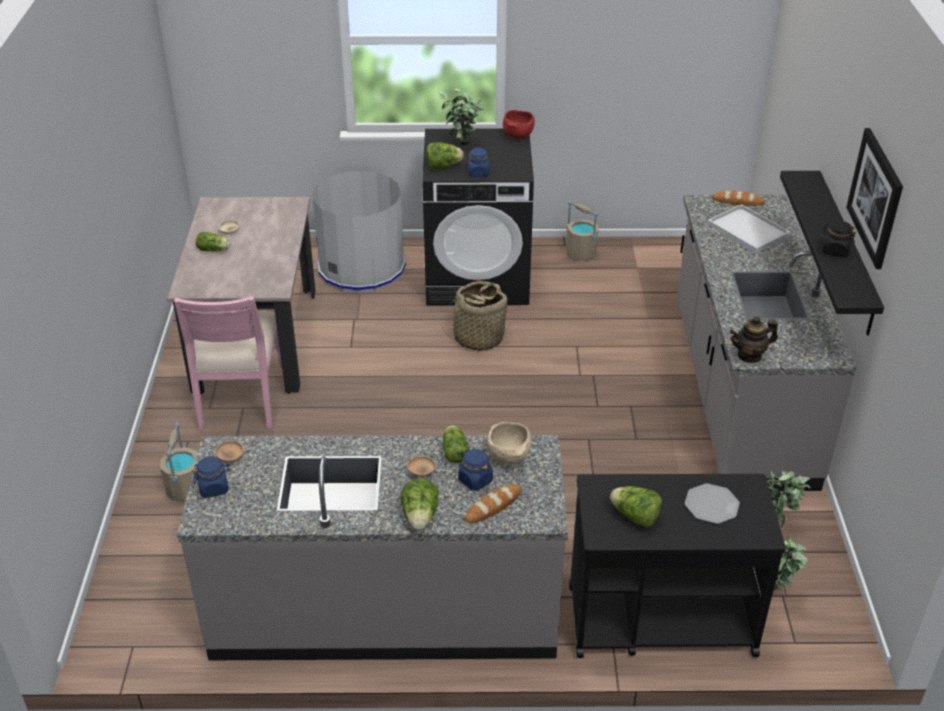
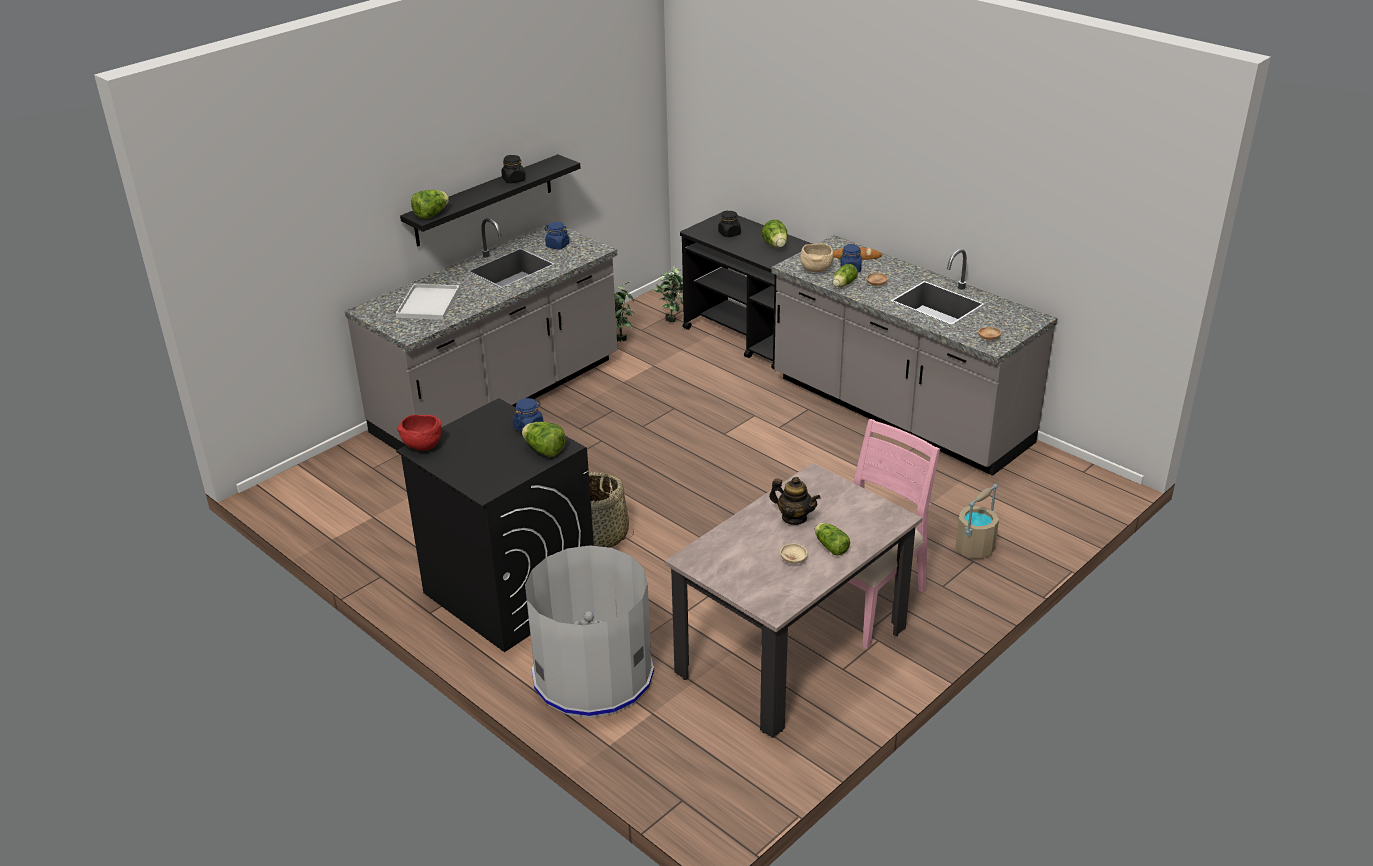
camera: 135 degrees left, 5 degrees down
blue jar [193,456,230,498] -> blue jar moved to [545,222,569,250]
lettuce [401,478,439,530] -> lettuce moved to [411,190,449,219]
potted plant [439,88,483,145] -> none
beige bucket [566,201,598,261] -> none
plate [685,483,740,524] -> black jar [718,210,741,237]
bread [712,191,765,206] -> none
teapot [730,316,778,363] -> teapot moved to [769,477,821,525]
picture [846,128,903,269] -> none

